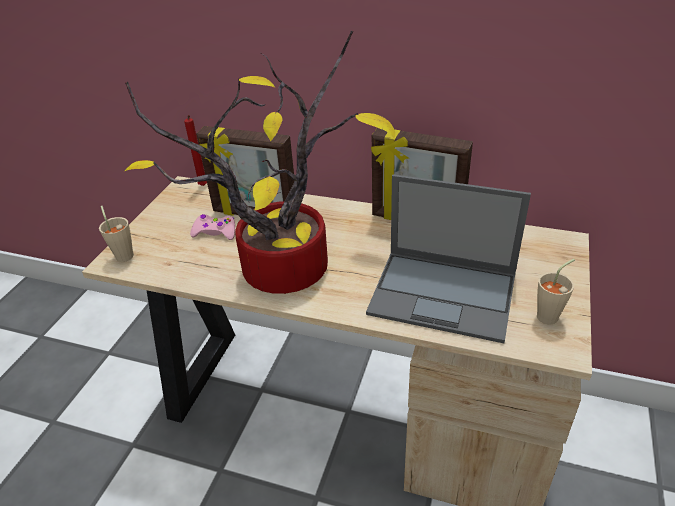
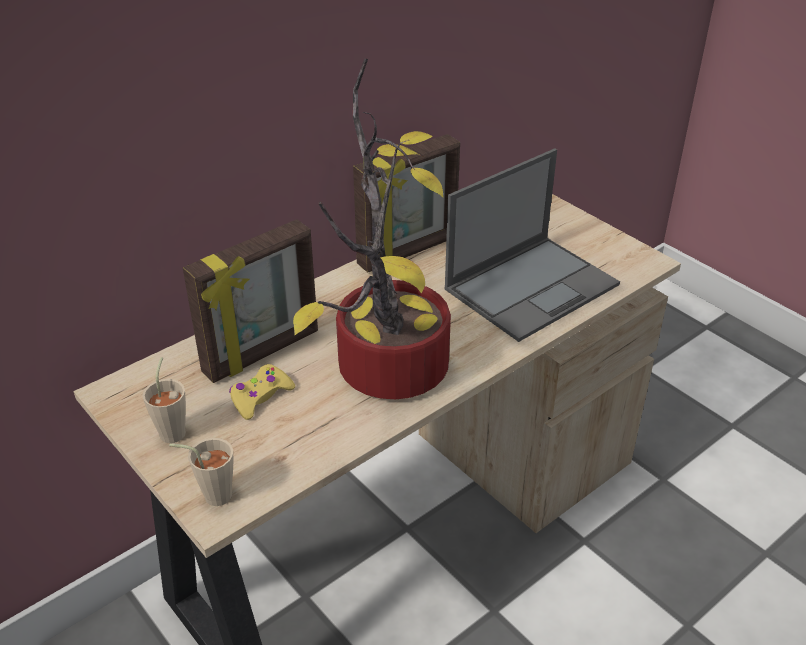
camera: 60 degrees left, 0 degrees up
red candle [184,115,207,186] -> none
pink game controller [190,214,235,240] -> yellow game controller [229,364,295,420]
beige cup [537,259,575,325] -> beige cup moved to [142,357,186,443]

